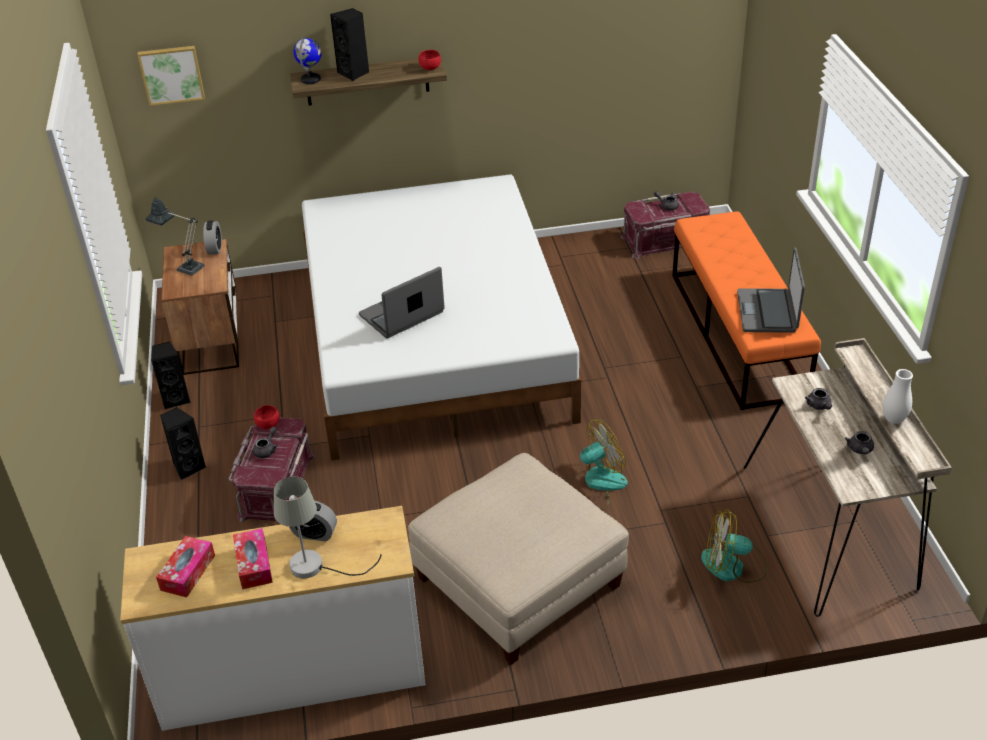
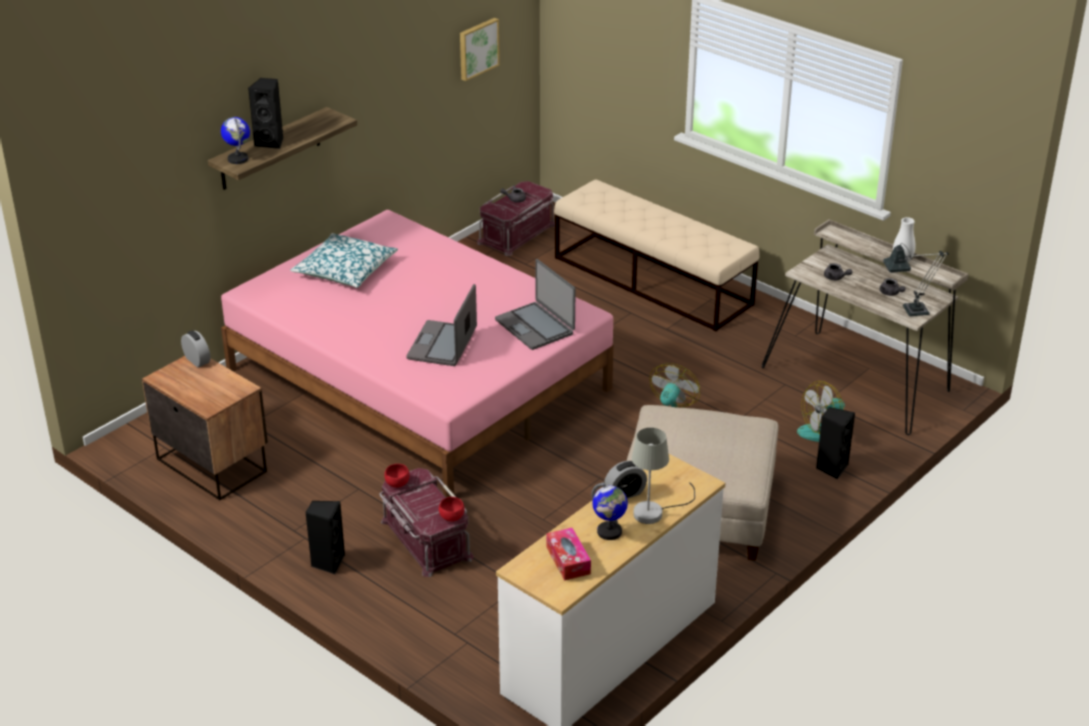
camera: 40 degrees left, 5 degrees down
picture [138,46,205,106] -> picture moved to [460,18,500,81]
table lamp [145,197,205,276] -> table lamp moved to [883,243,949,316]
black speaker [151,342,191,410] -> black speaker moved to [816,407,855,480]
tissue box [233,528,273,589] -> globe [591,482,628,540]
grey teapot [253,427,278,458] -> none
white bed [302,174,581,461] -> pink bed [221,210,614,498]
red bowl [419,50,441,70] -> red bowl moved to [439,497,465,522]
orange bench [672,211,821,410] -> beige bench [554,179,759,331]
laptop [737,247,805,333] -> laptop moved to [495,259,576,350]
none -> pillow [290,233,398,288]

